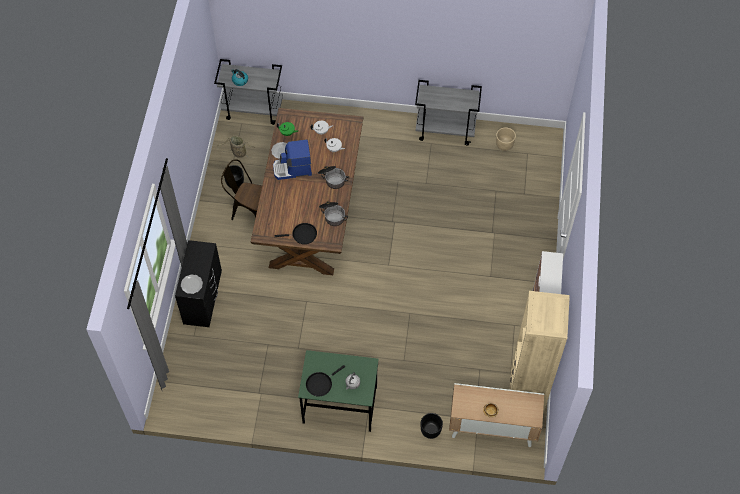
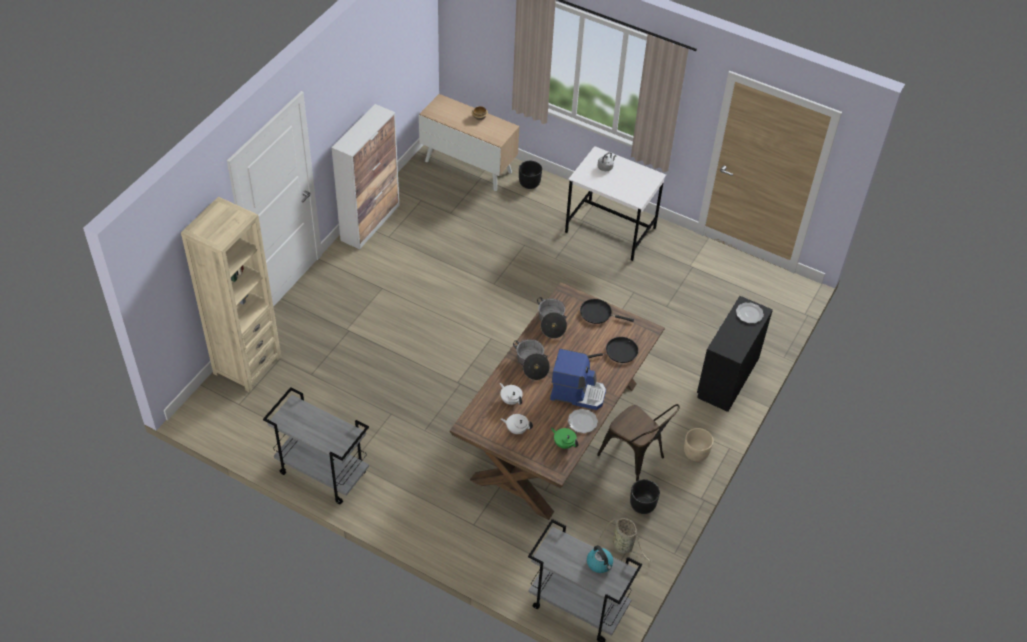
camera: 160 degrees left, 10 degrees down
green desk [298,350,379,432] -> white desk [565,146,666,261]
black frying pan [306,365,345,397] -> black frying pan moved to [588,337,638,363]
beige planter [496,128,516,151] -> beige planter moved to [684,428,713,462]
beige bookcase [509,291,570,411] -> beige bookcase moved to [181,197,281,392]

